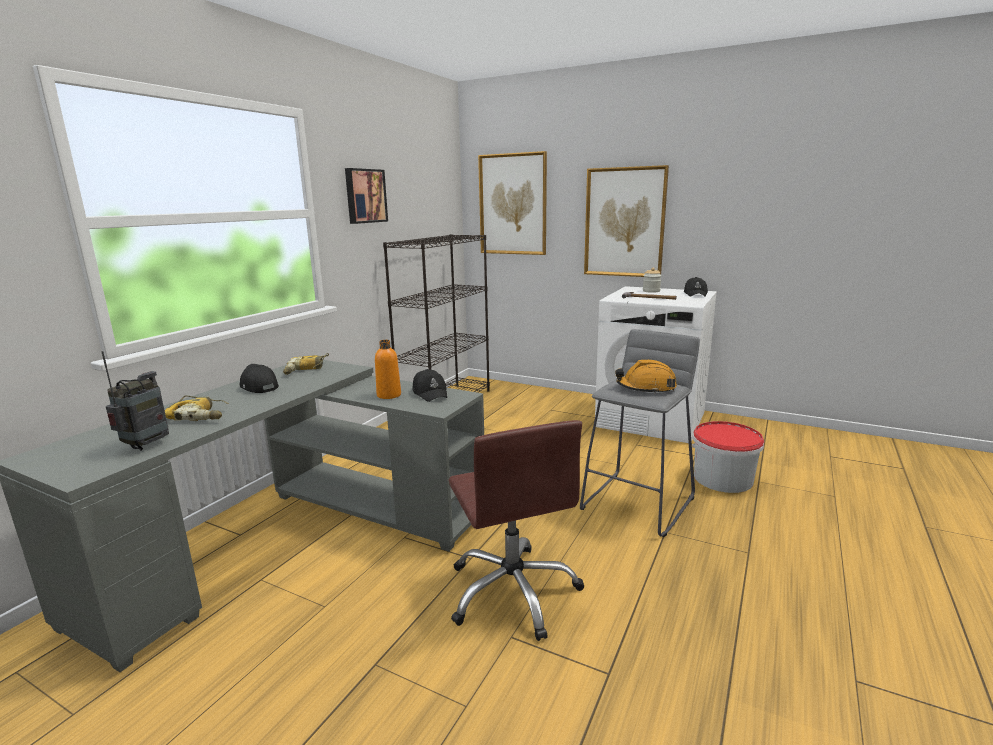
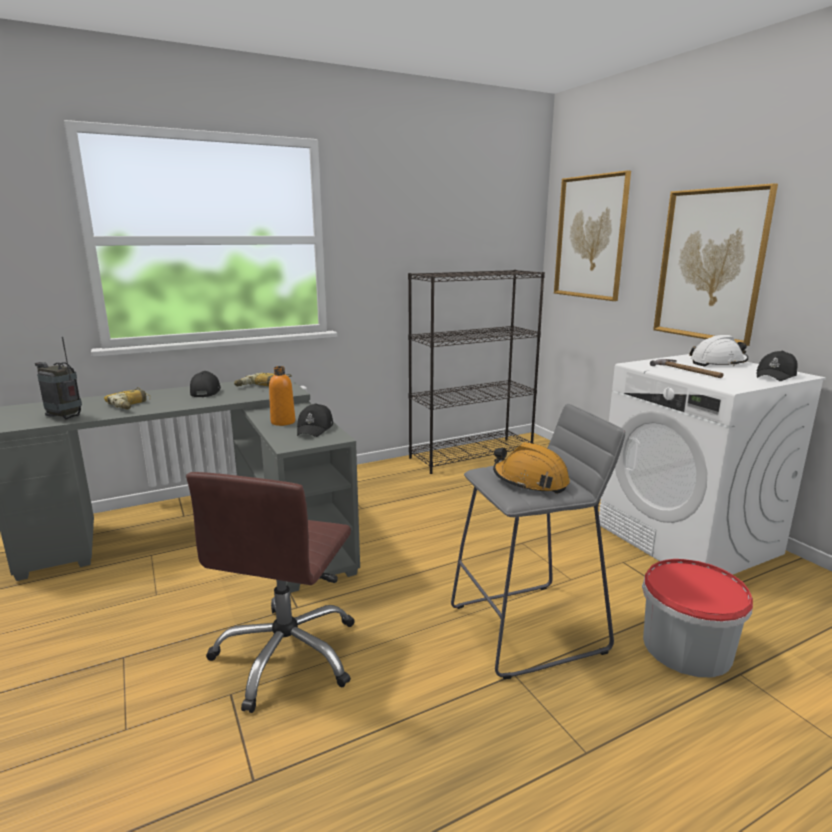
camera: 35 degrees right, 0 degrees up
radio [102,351,169,451] -> radio turned 120 degrees counterclockwise [35,337,82,420]
picture [345,168,388,224] -> none
jar [643,268,661,293] -> white hard hat [689,335,748,366]

